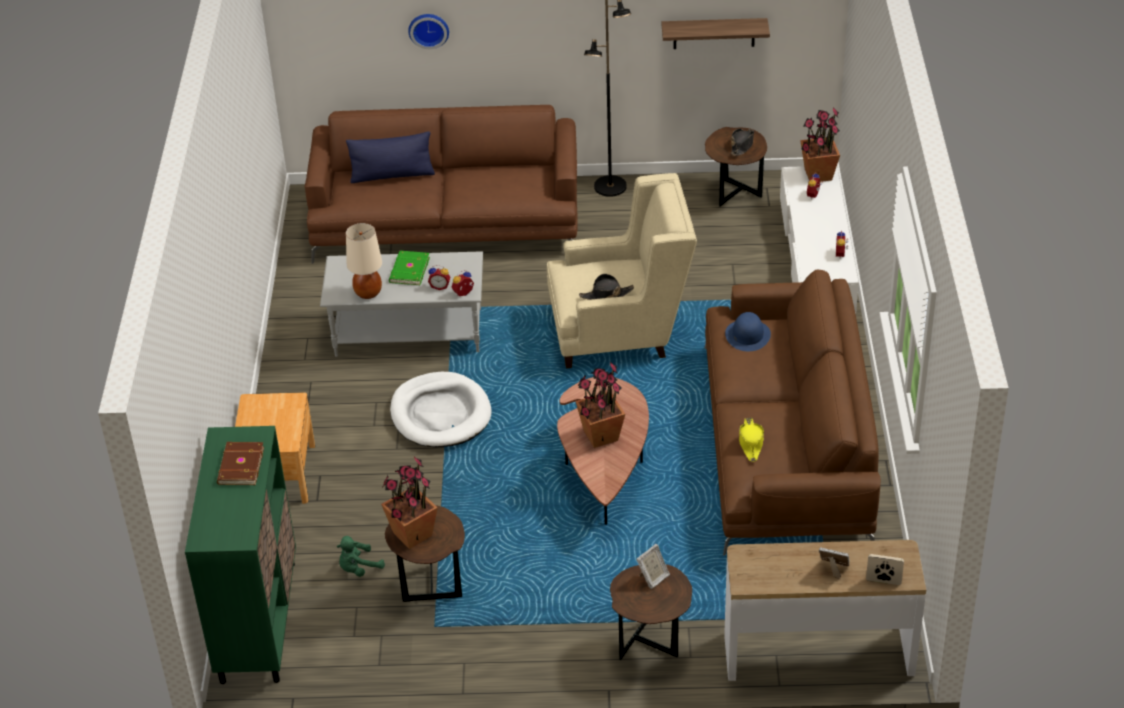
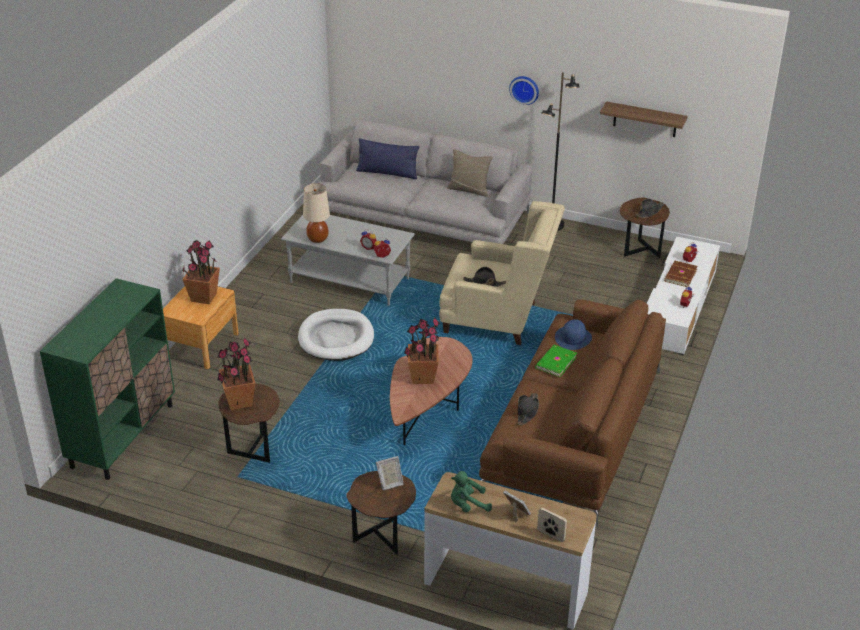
camera: 20 degrees right, 5 degrees down
brown book [217,442,264,485] -> brown book moved to [664,261,698,287]
brown sofa [304,105,578,264] -> grey sofa [319,120,533,244]
green plush toy [337,536,385,577] -> green plush toy moved to [451,471,492,512]
green book [389,251,430,285] -> green book moved to [535,345,577,377]
wall clock [408,14,449,49] -> wall clock moved to [509,76,539,105]
yellow hat [739,417,764,462] -> black hat [518,393,539,425]
potted plant [800,107,840,182] -> potted plant moved to [182,240,220,304]
none -> beige pillow [447,149,493,197]

